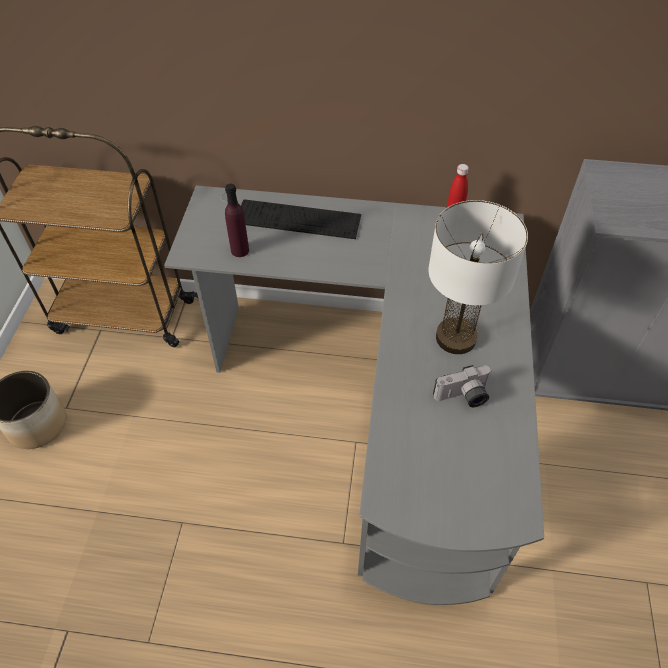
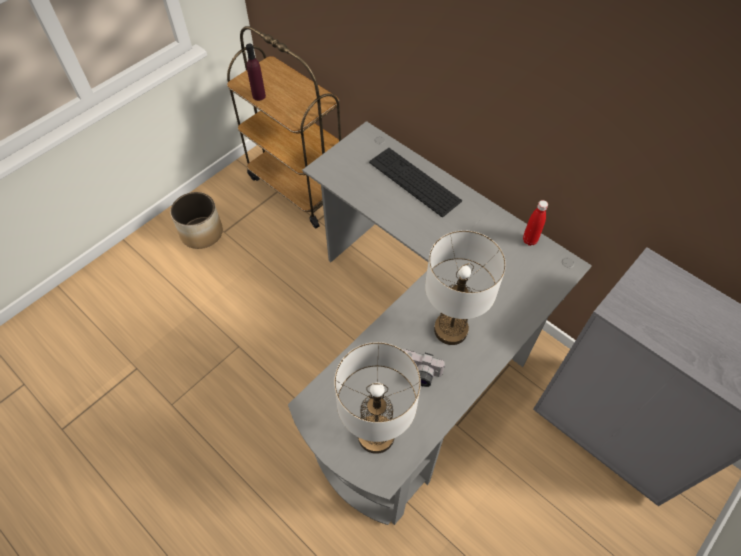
camera: 35 degrees right, 5 degrees up
purple bottle [225,183,249,257] -> purple bottle moved to [246,44,266,101]
none -> table lamp [334,342,421,454]

